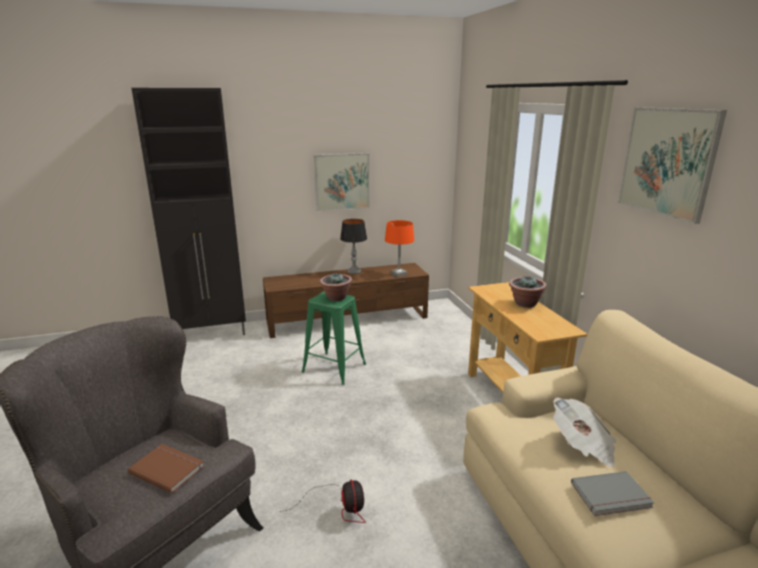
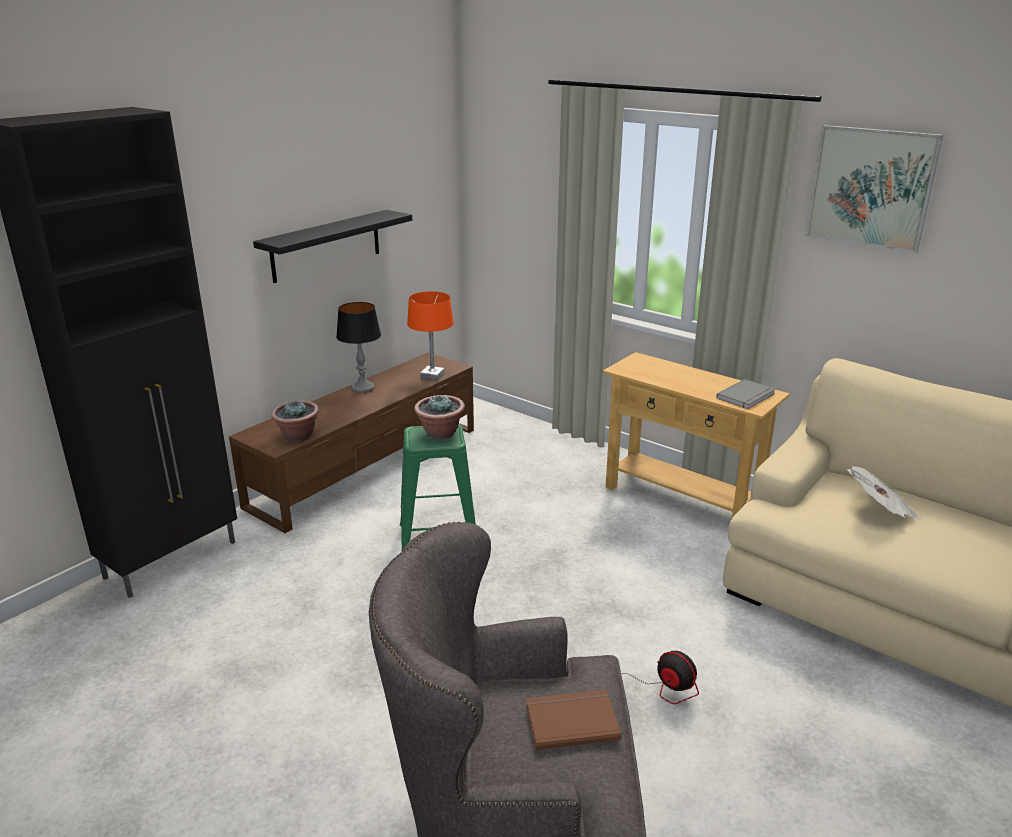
camera: 35 degrees left, 5 degrees up
picture [314,153,370,211] -> black shelf [253,210,412,283]
potted plant [509,276,547,308] -> potted plant moved to [271,400,319,442]
grey book [571,471,654,516] -> grey book moved to [716,379,776,409]

